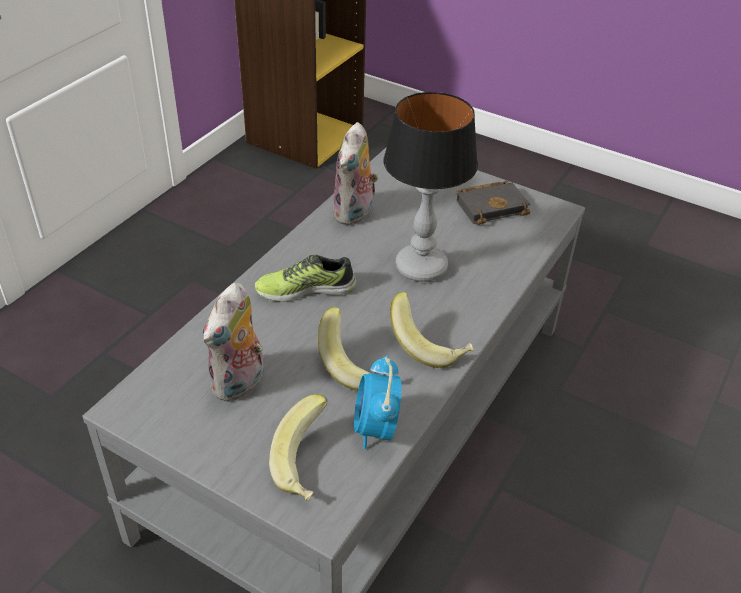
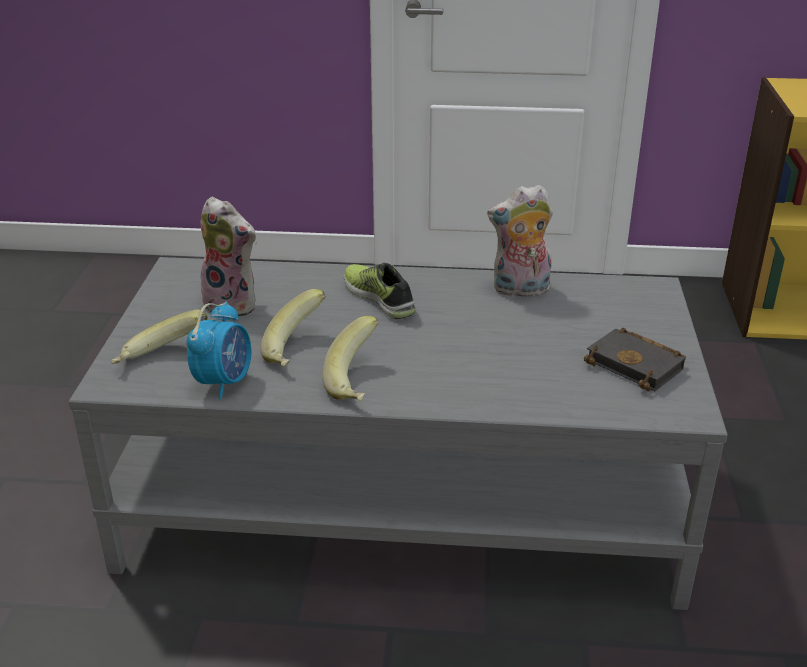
camera: 65 degrees right, 10 degrees down
plush toy [203,283,264,402] -> plush toy turned 150 degrees counterclockwise [201,197,257,317]
alarm clock [354,355,401,449] -> alarm clock turned 135 degrees clockwise [187,302,251,400]
table lamp [383,92,478,282] -> none

